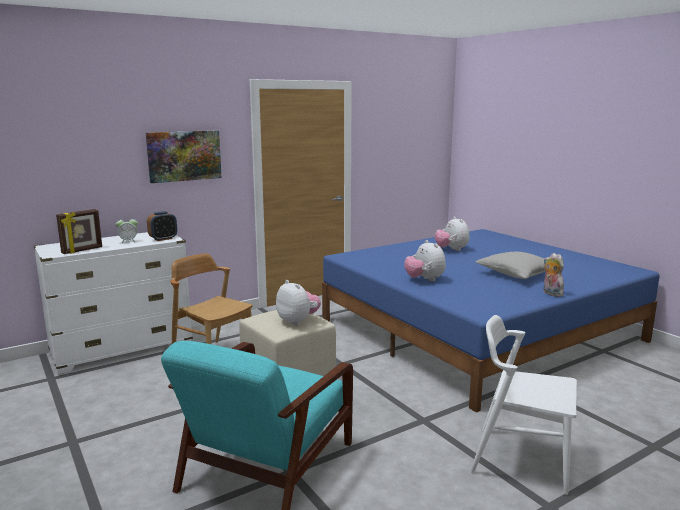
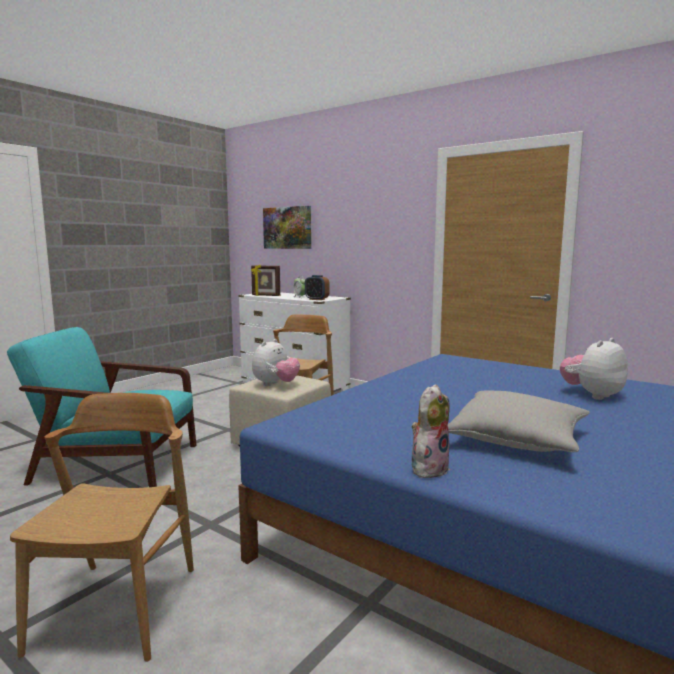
camera: 70 degrees right, 5 degrees down
picture [146,130,222,183] -> picture moved to [263,206,311,249]
plush toy [404,240,446,281] -> none
white chair [470,315,577,495] -> brown chair [10,393,194,662]

